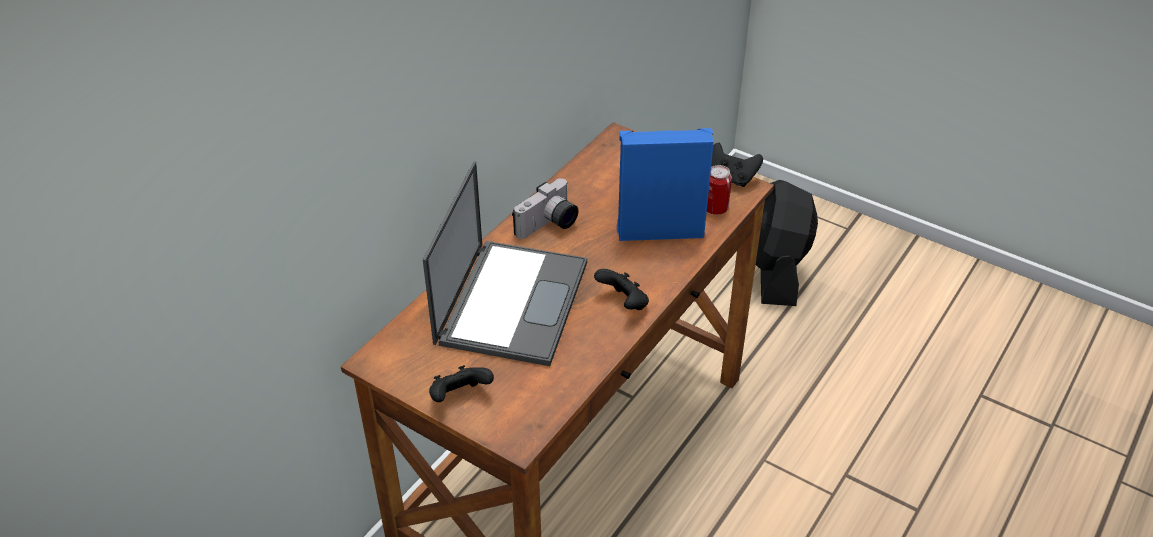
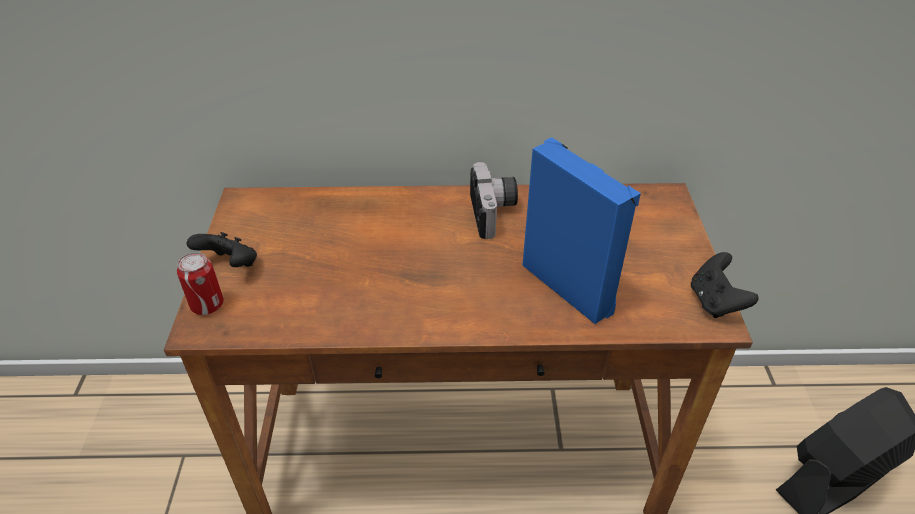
camera: 55 degrees right, 0 degrees up
laptop [423,161,587,366] -> none
camera [512,178,578,239] -> camera turned 105 degrees counterclockwise [470,162,518,239]
black game controller [594,269,649,310] -> none
can [707,165,732,215] -> can moved to [177,252,224,315]

